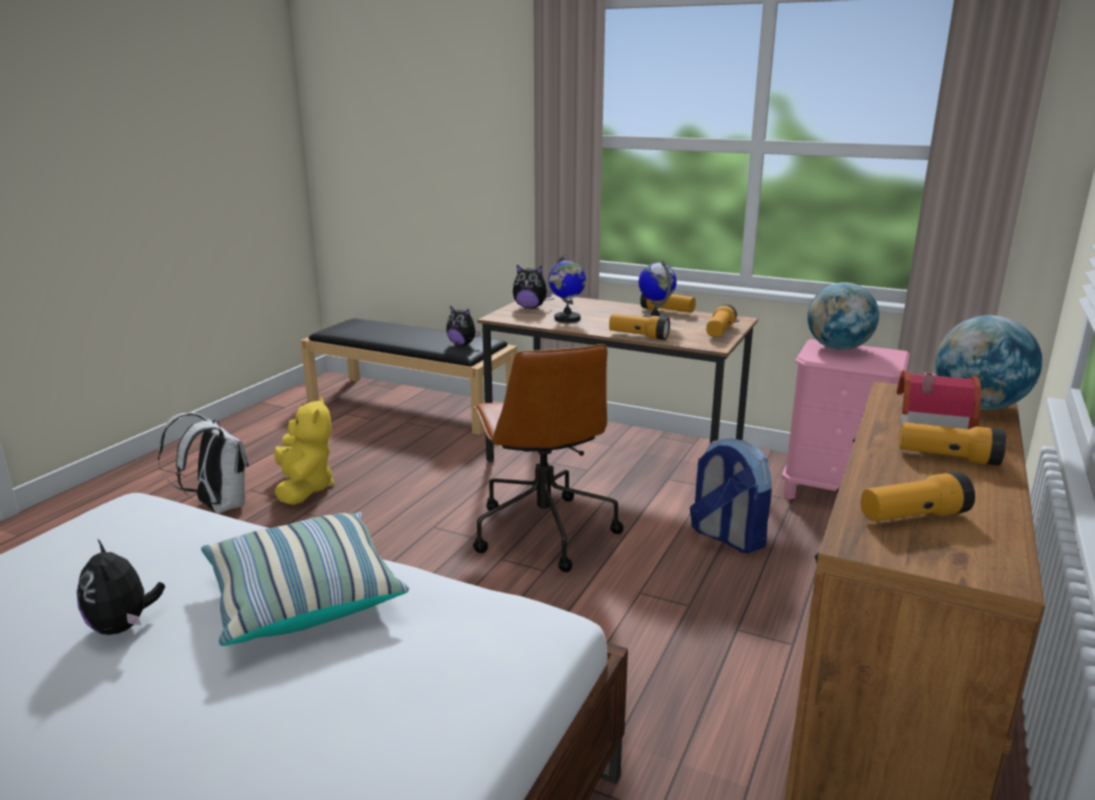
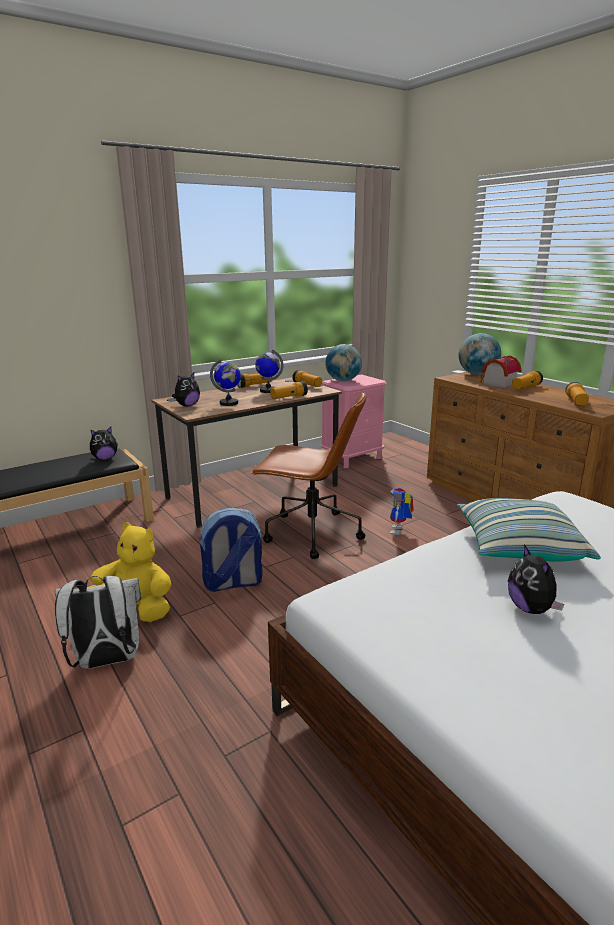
camera: 60 degrees left, 0 degrees up
plush toy [77,539,165,635] -> plush toy turned 75 degrees clockwise [508,544,564,614]
backpack [690,438,771,553] -> backpack moved to [198,508,263,592]
none -> toy robot [390,486,414,535]

